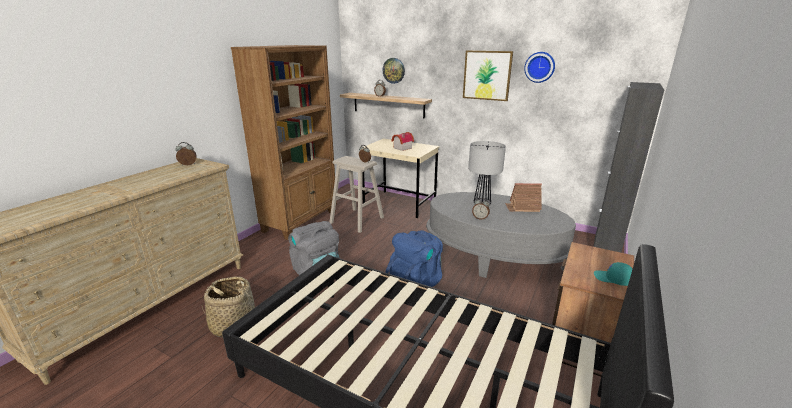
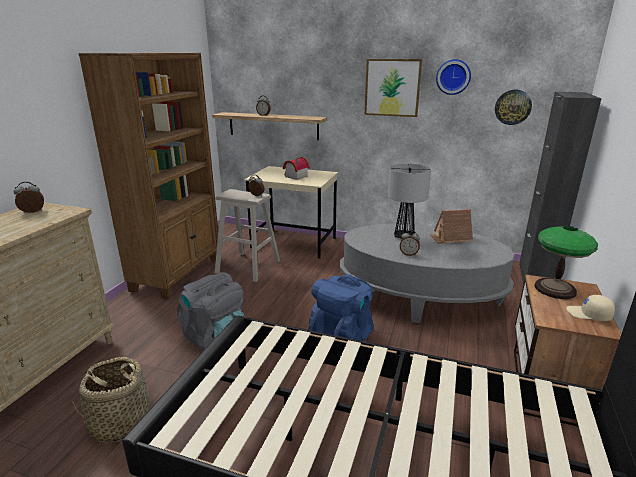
camera: 10 degrees left, 0 degrees up
wall clock [383,58,405,84] -> wall clock moved to [495,90,532,125]
turquoise cap [594,262,633,286] -> beige cap [566,295,615,321]
none -> table lamp [535,226,598,299]

